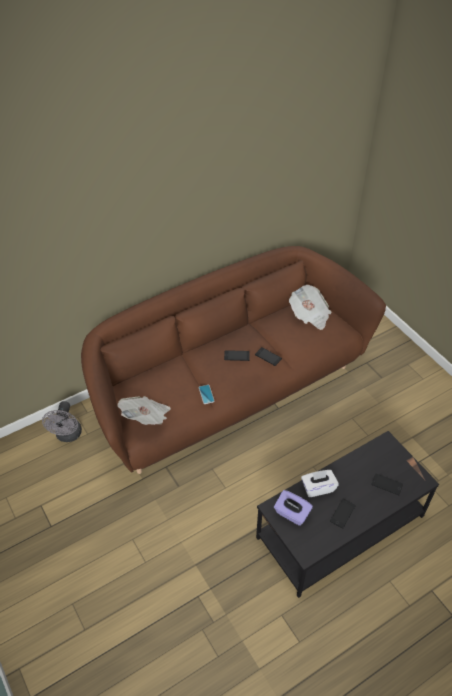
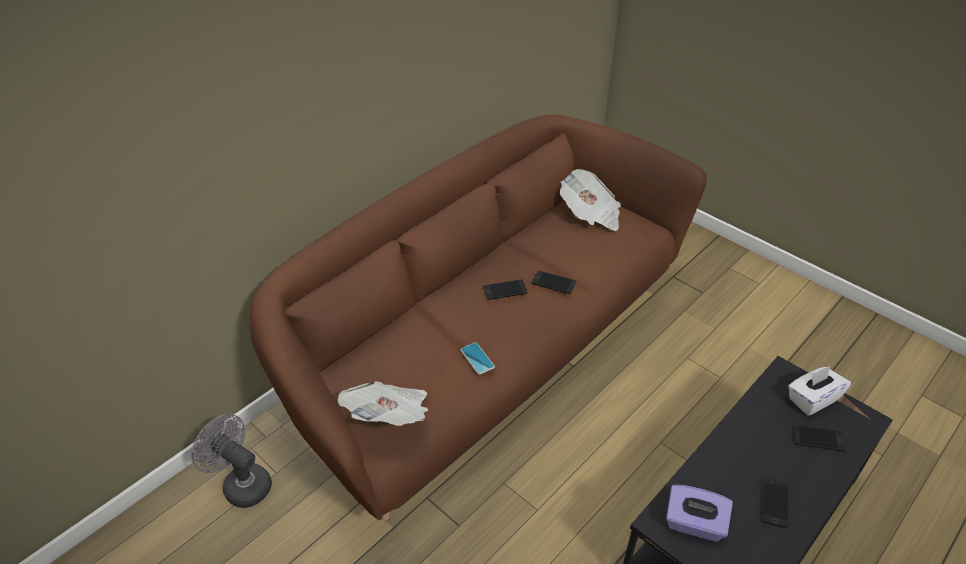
camera: 15 degrees left, 5 degrees down
grey fan [42,401,82,442] -> grey fan turned 135 degrees clockwise [191,414,272,508]
white tissue box [301,470,339,497] -> white tissue box moved to [788,366,851,416]

